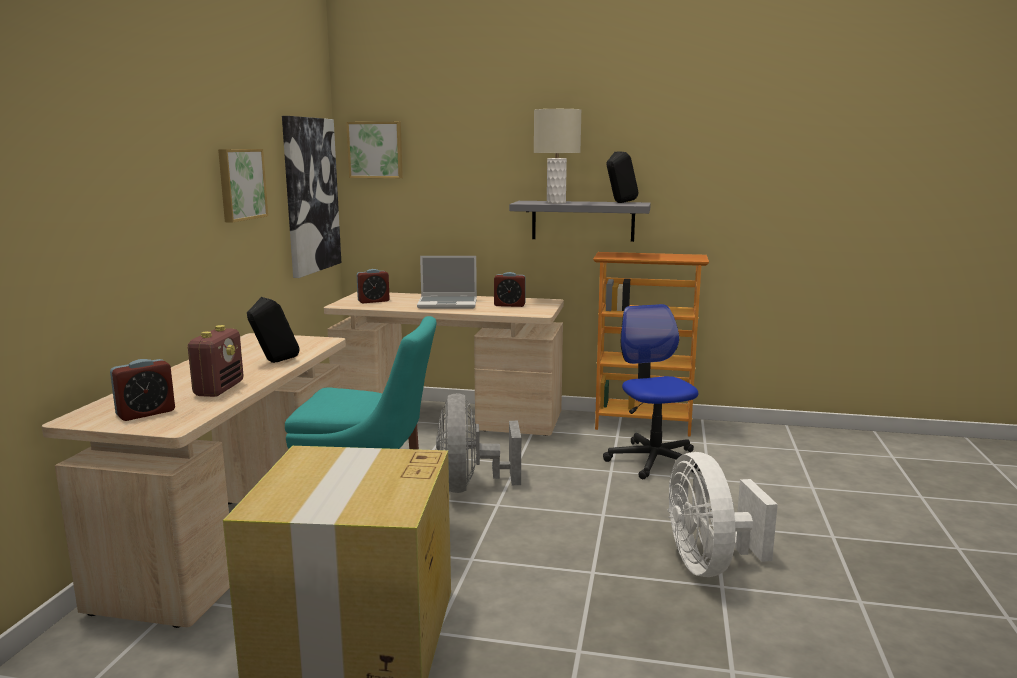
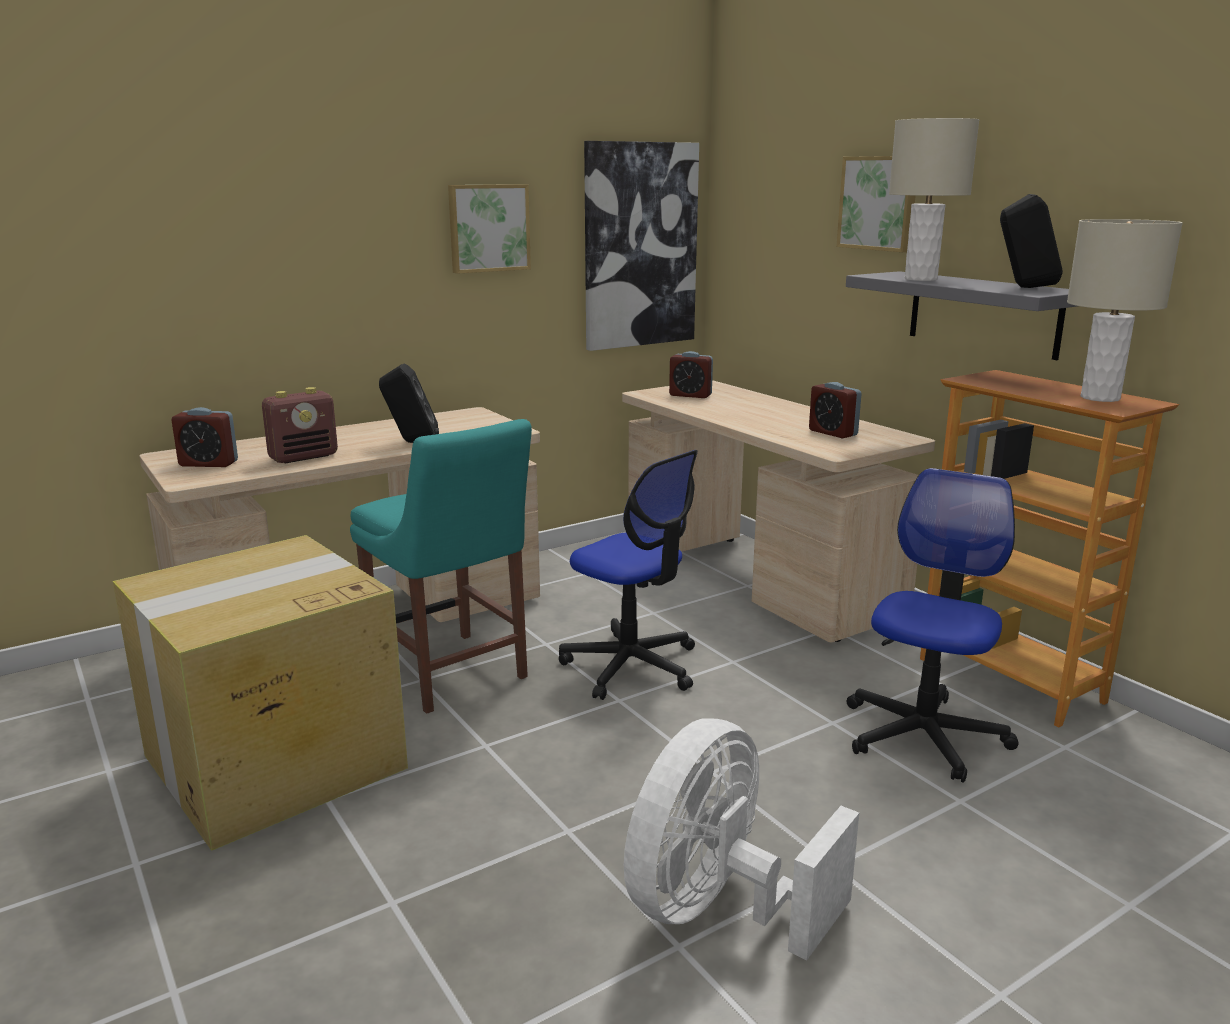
camera: 45 degrees right, 5 degrees up
picture [346,122,403,178] -> picture moved to [836,156,916,252]
laptop [417,256,477,309] -> none
grey fan [436,393,521,493] -> office chair [559,450,698,700]
none -> beige table lamp [1067,219,1183,402]

